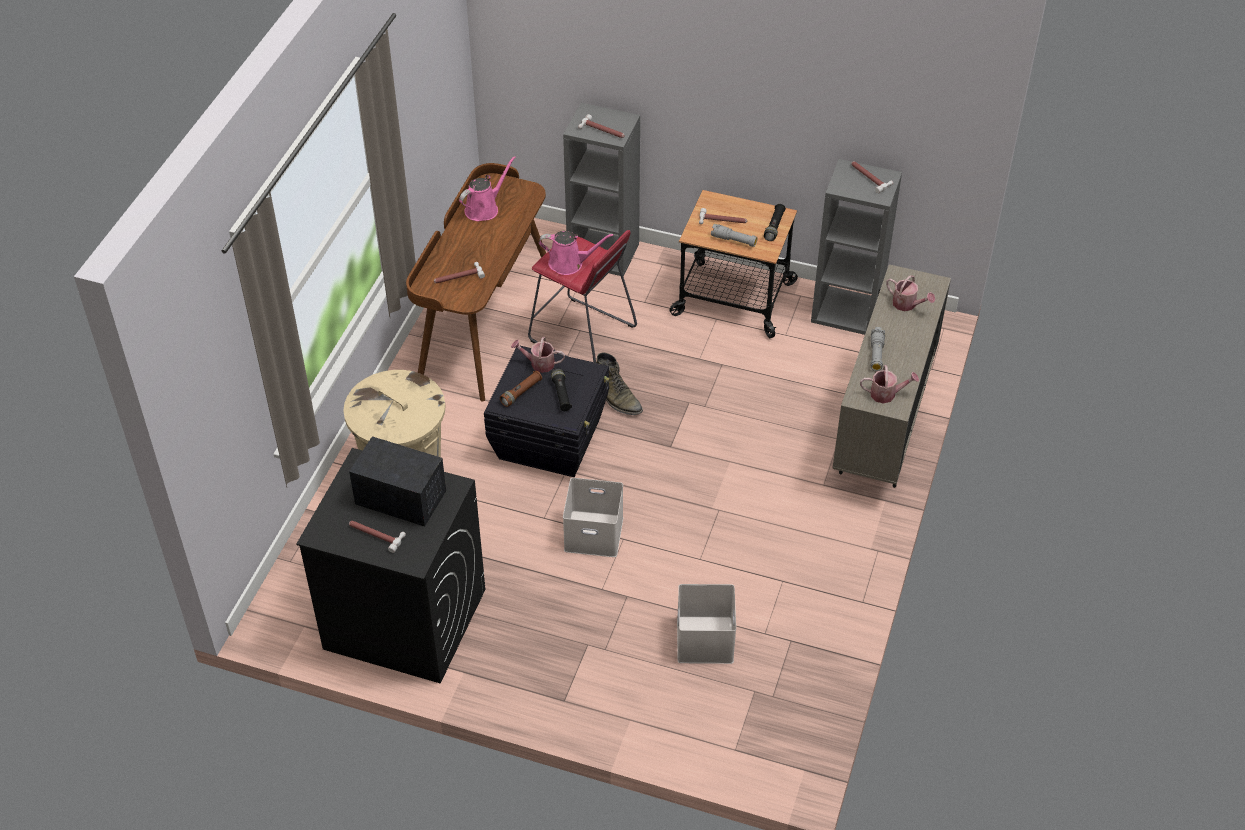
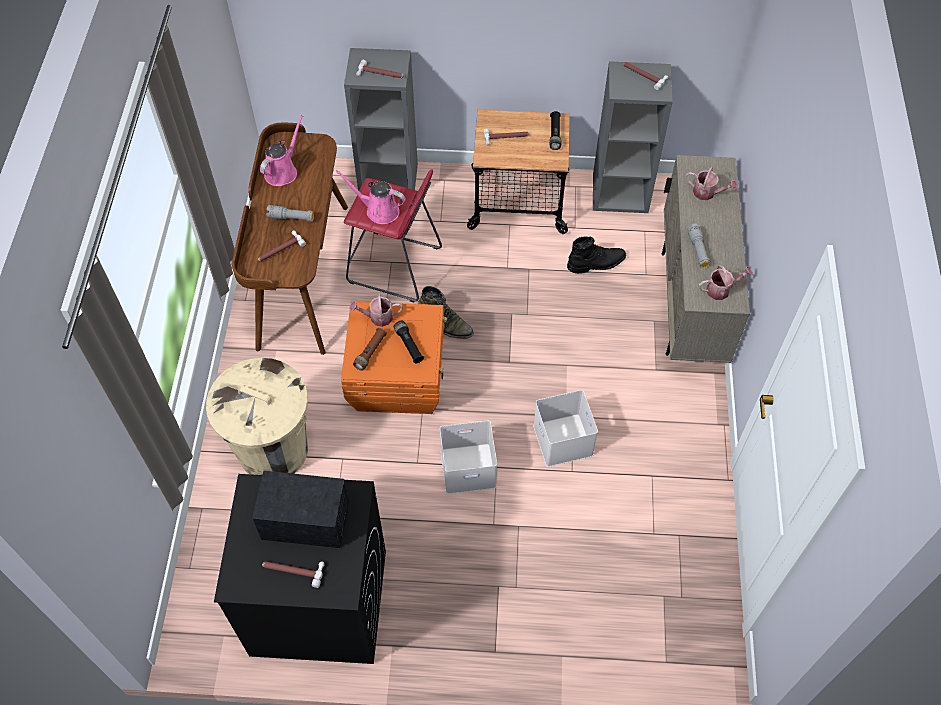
camera: 15 degrees left, 10 degrees up
black storage box [484,345,609,477] -> orange storage box [341,302,447,414]
pink watering can [539,231,614,275] -> pink watering can turned 150 degrees counterclockwise [336,171,406,224]
white storage box [677,584,736,664] -> white storage box moved to [533,390,598,467]
grey flashlight [711,224,758,247] -> grey flashlight moved to [266,205,314,222]
none -> black boot [567,236,626,273]

